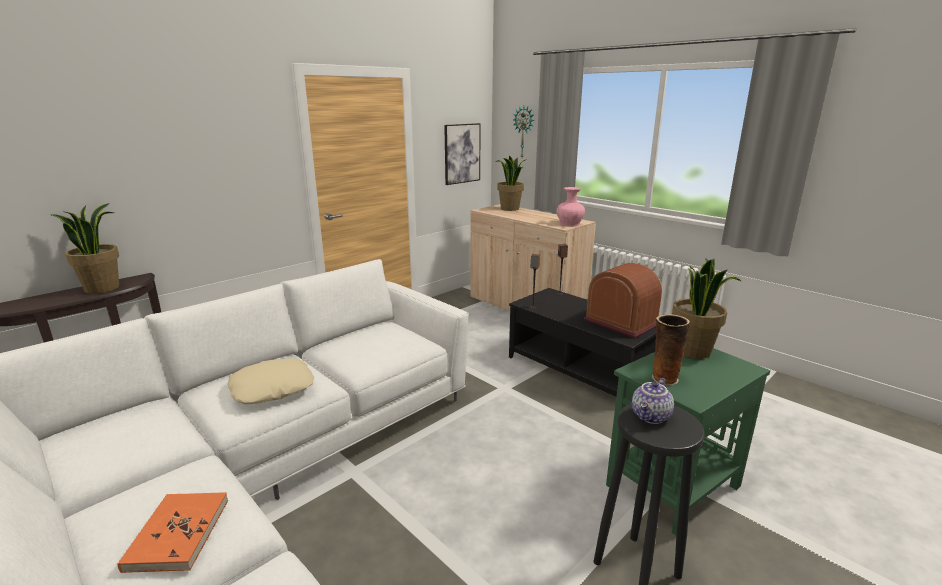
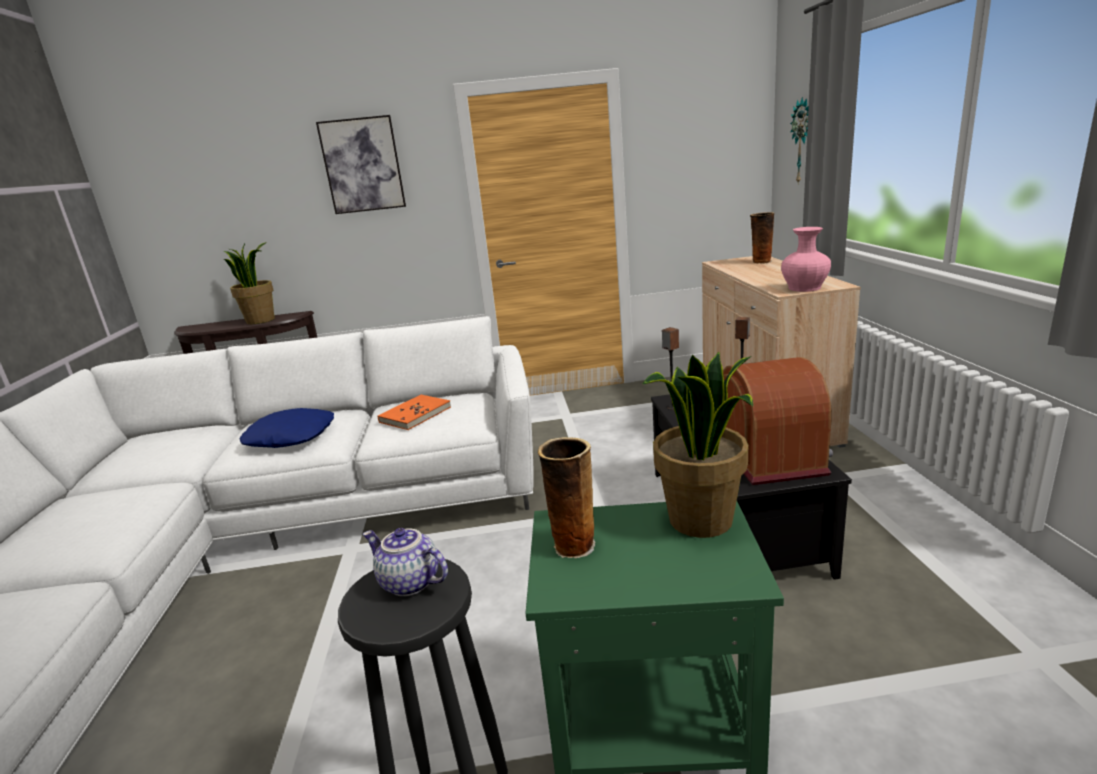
camera: 40 degrees right, 0 degrees up
orange book [118,492,228,573] -> orange book moved to [378,394,451,430]
beige pillow [227,358,314,404] -> blue pillow [240,408,334,448]
picture [444,123,481,185] -> picture moved to [316,115,406,214]
potted plant [495,156,527,211] -> vase [750,212,774,264]
teapot [632,378,674,424] -> teapot turned 45 degrees clockwise [363,528,448,596]

